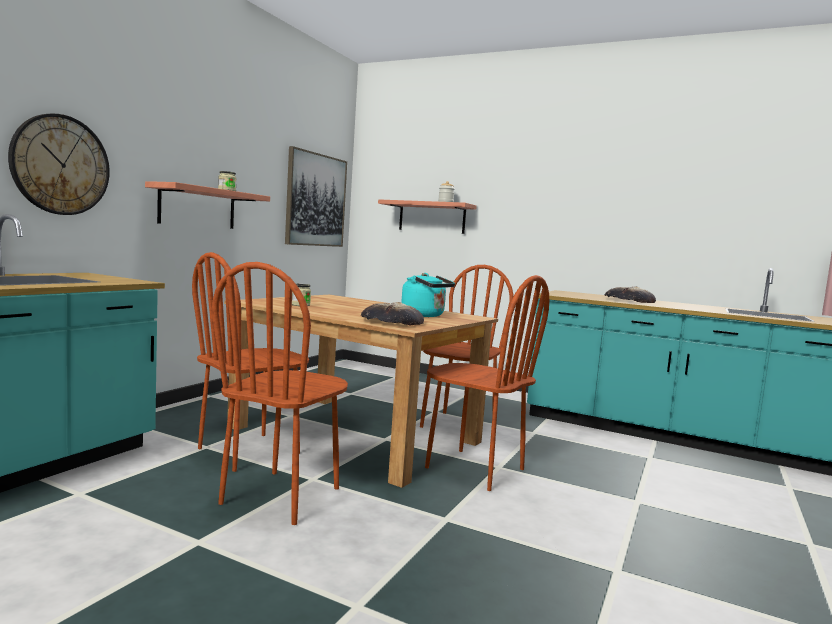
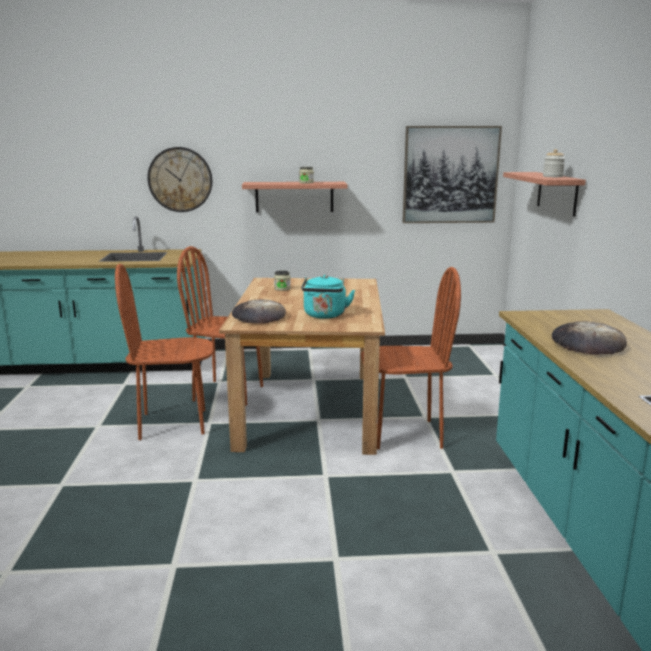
camera: 60 degrees right, 10 degrees up
brown chair [425,275,549,491] -> none

